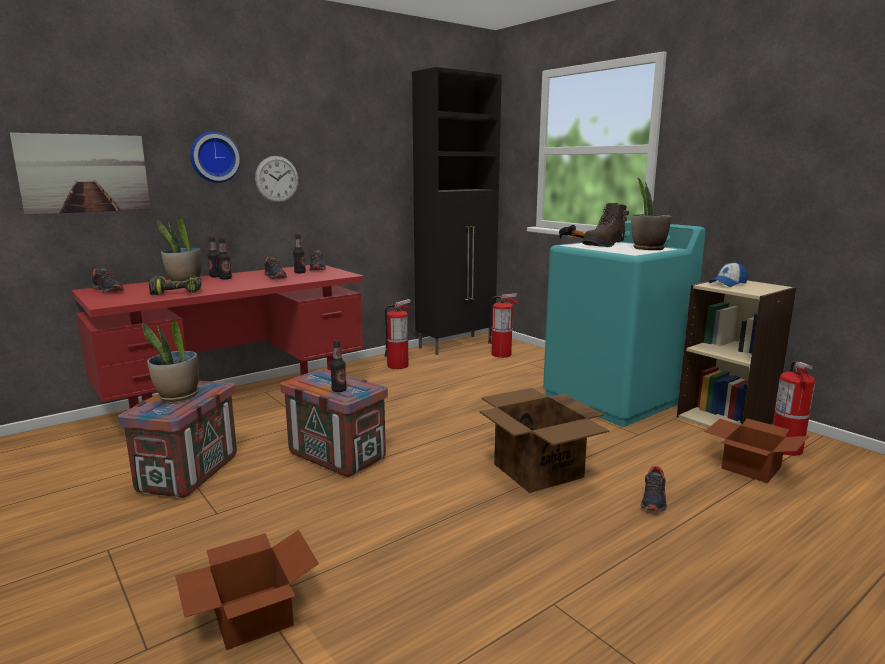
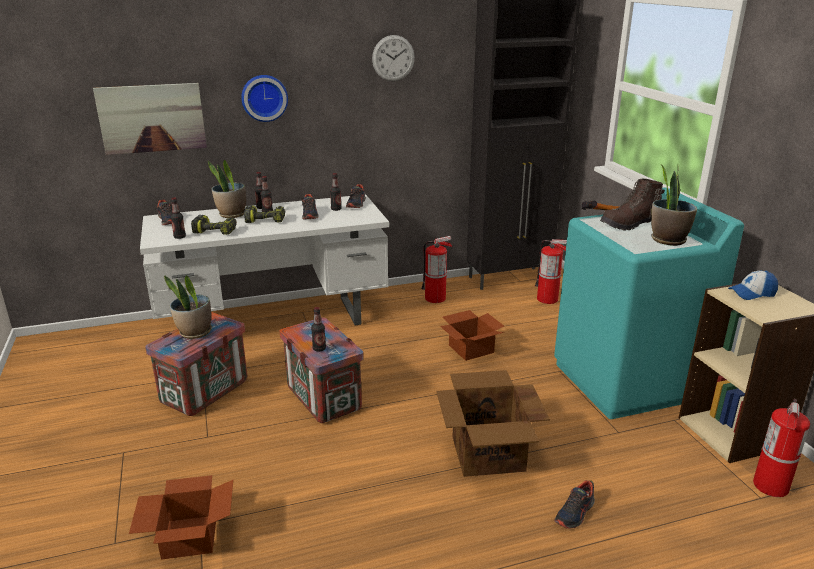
camera: 20 degrees right, 10 degrees up
red desk [72,265,364,409] -> white desk [140,194,389,325]
wall clock [255,156,299,203] -> wall clock moved to [372,35,415,81]
cardboard box [704,418,809,483] -> cardboard box moved to [440,310,504,361]
none -> bottle [170,197,186,239]
none -> power drill [244,205,285,223]

